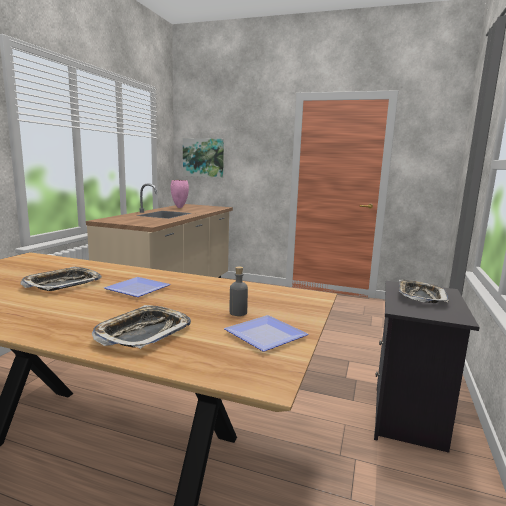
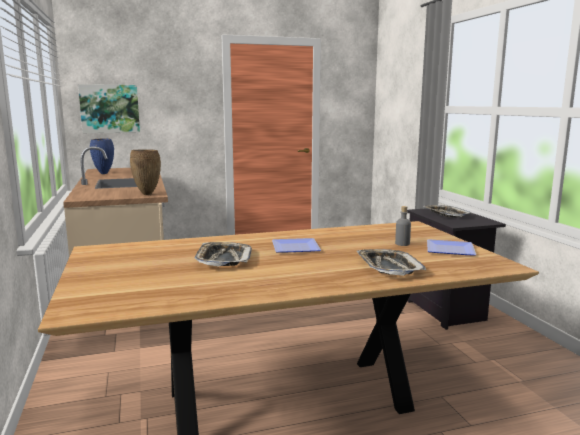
camera: 35 degrees left, 0 degrees up
pink vase [171,180,189,208] -> blue vase [90,139,114,174]
none -> brown vase [130,149,161,195]

